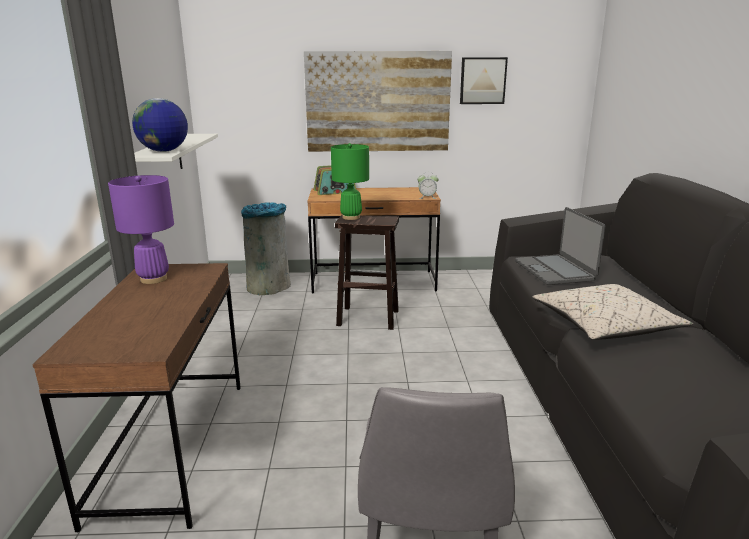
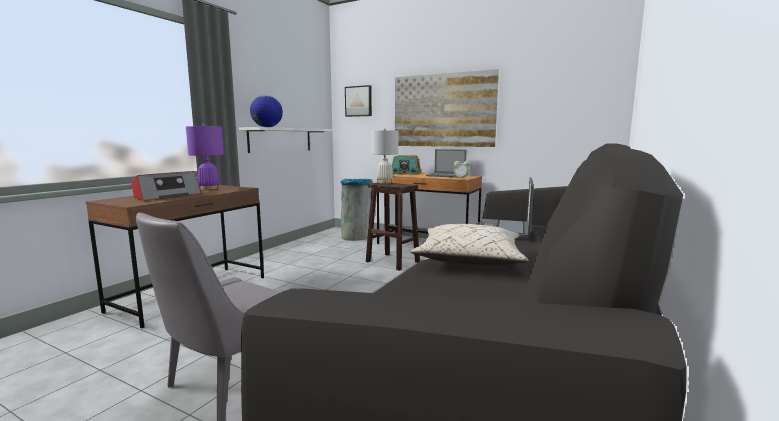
camera: 30 degrees right, 10 degrees down
green table lamp [331,143,369,220] -> white table lamp [371,128,398,184]
picture [460,57,508,104] -> picture moved to [345,85,372,117]
none -> radio [132,171,202,201]
none -> laptop [426,149,467,178]

